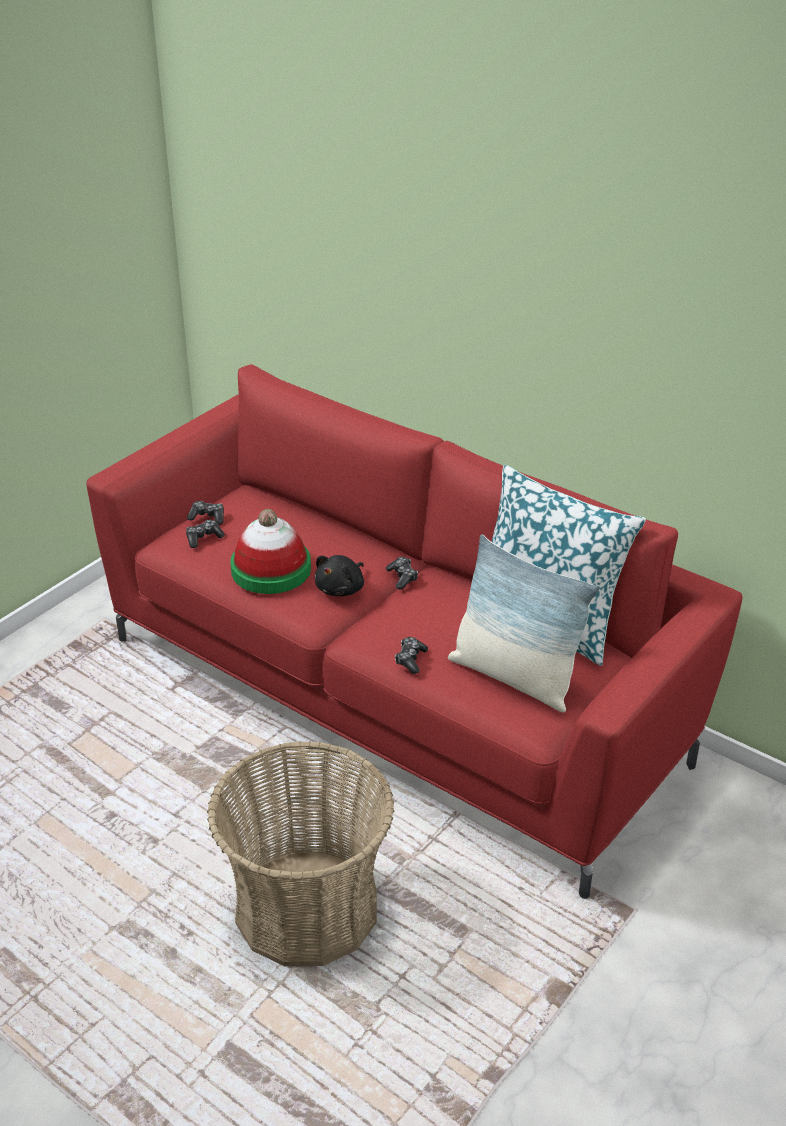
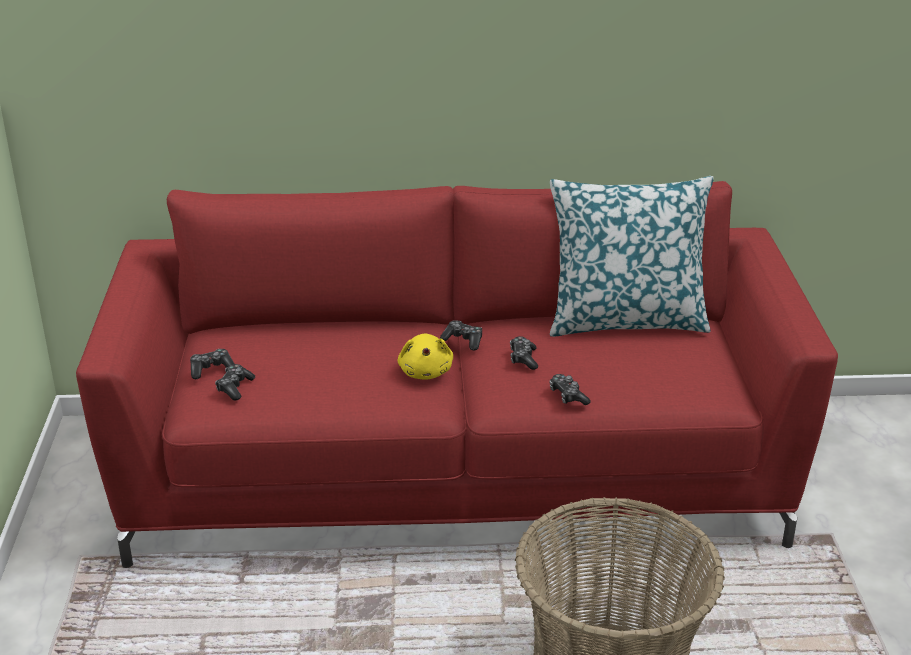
camera: 40 degrees left, 5 degrees down
hat [231,509,311,594] -> none
black plush toy [315,555,364,596] -> yellow plush toy [398,334,453,380]
pillow [448,535,600,713] -> none
none -> game controller [510,336,538,370]

